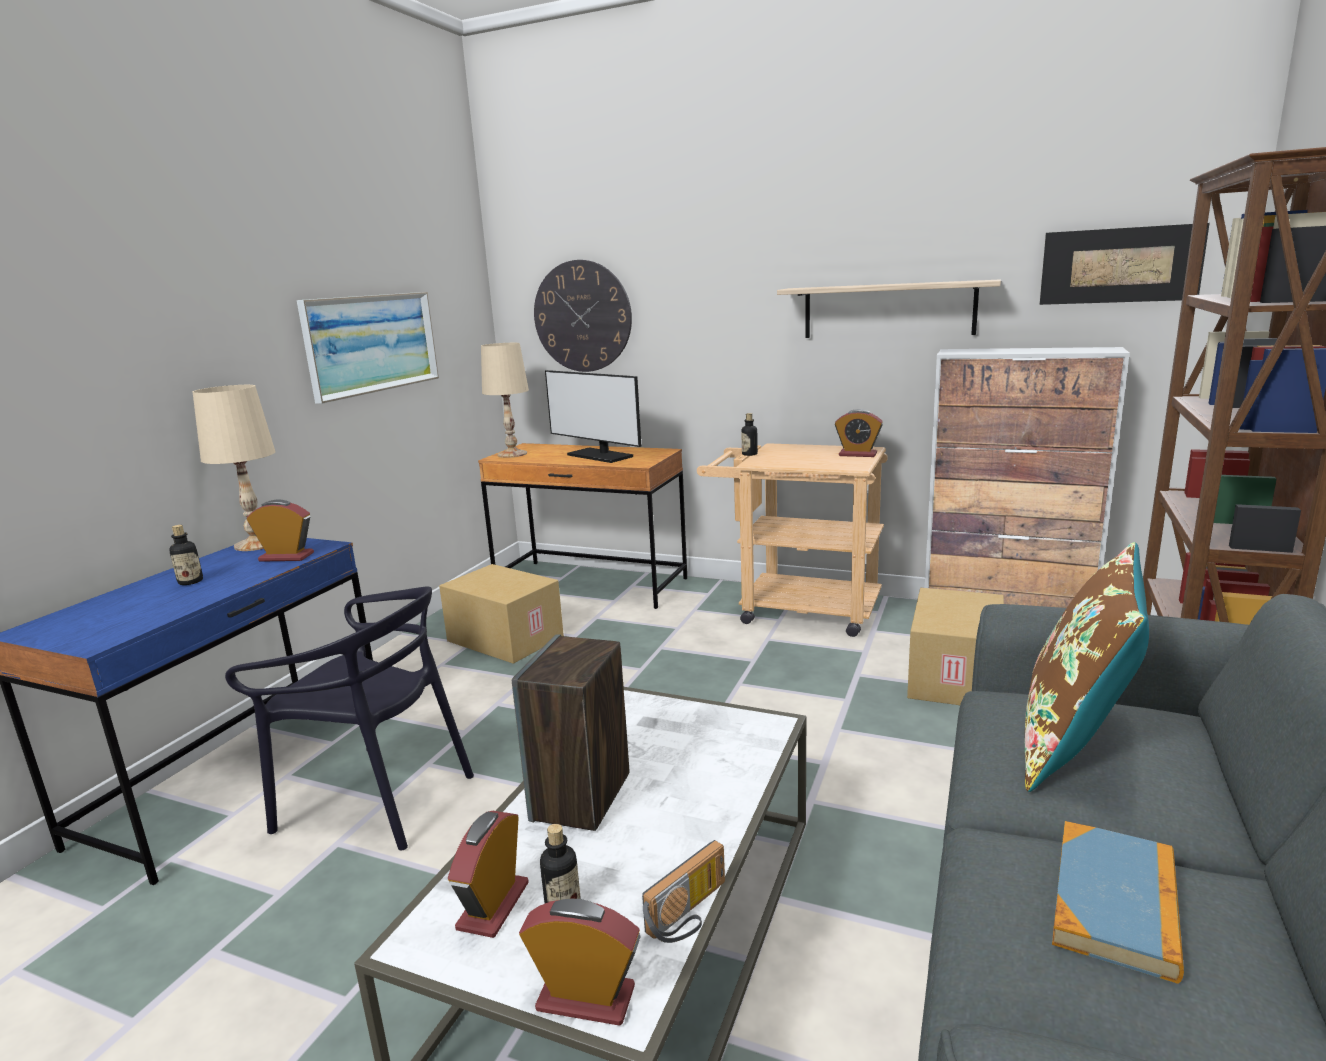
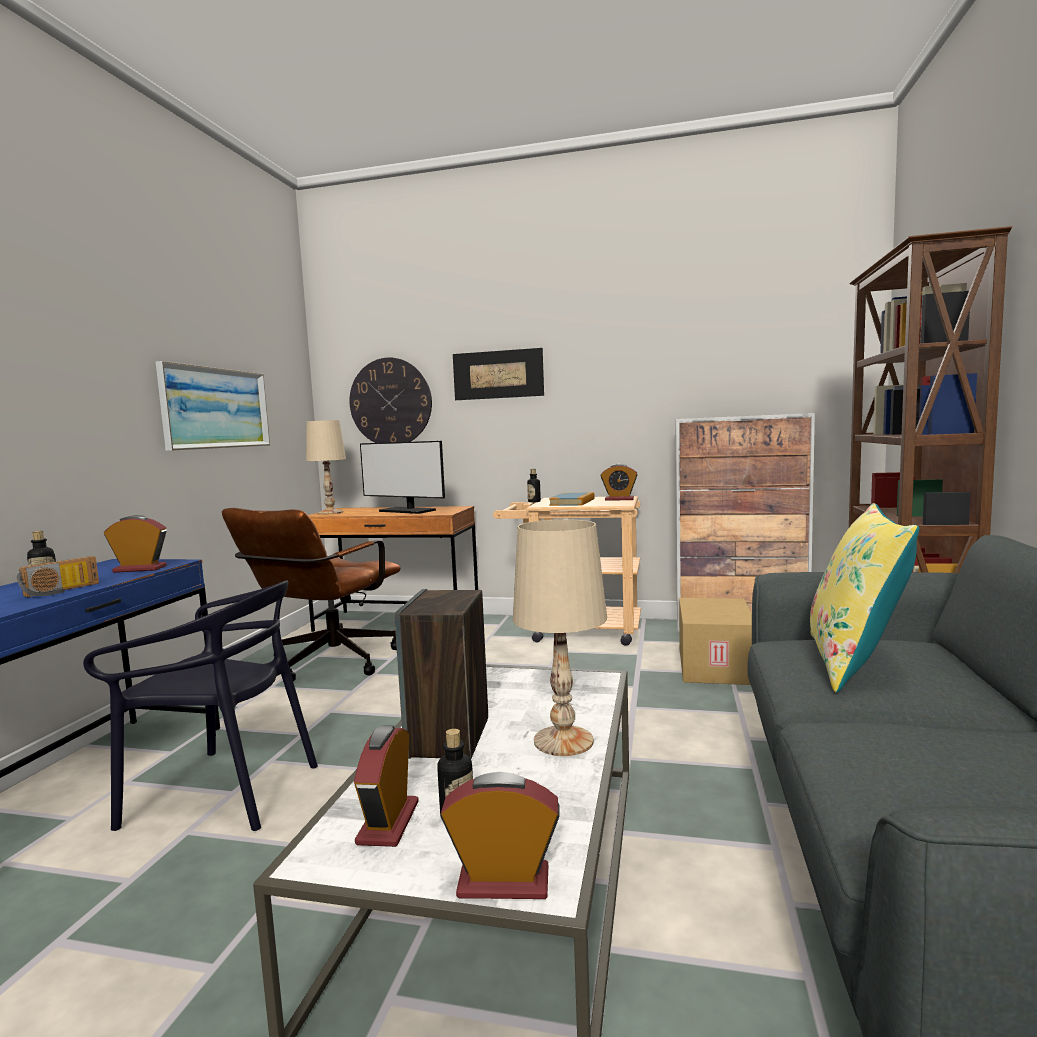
camera: 10 degrees left, 10 degrees down
beige table lamp [193,385,275,551] -> beige table lamp moved to [513,519,607,756]
cardboard box [439,564,564,664] -> brown office chair [222,508,401,682]
radio [642,840,725,943] -> radio moved to [17,556,99,597]
shelf [777,279,1001,338] -> none
brown pillow [1025,542,1149,792] -> yellow pillow [810,503,919,693]
picture [1040,223,1210,305] -> picture moved to [453,348,544,400]
book [1052,821,1184,984] -> book moved to [549,492,595,506]

